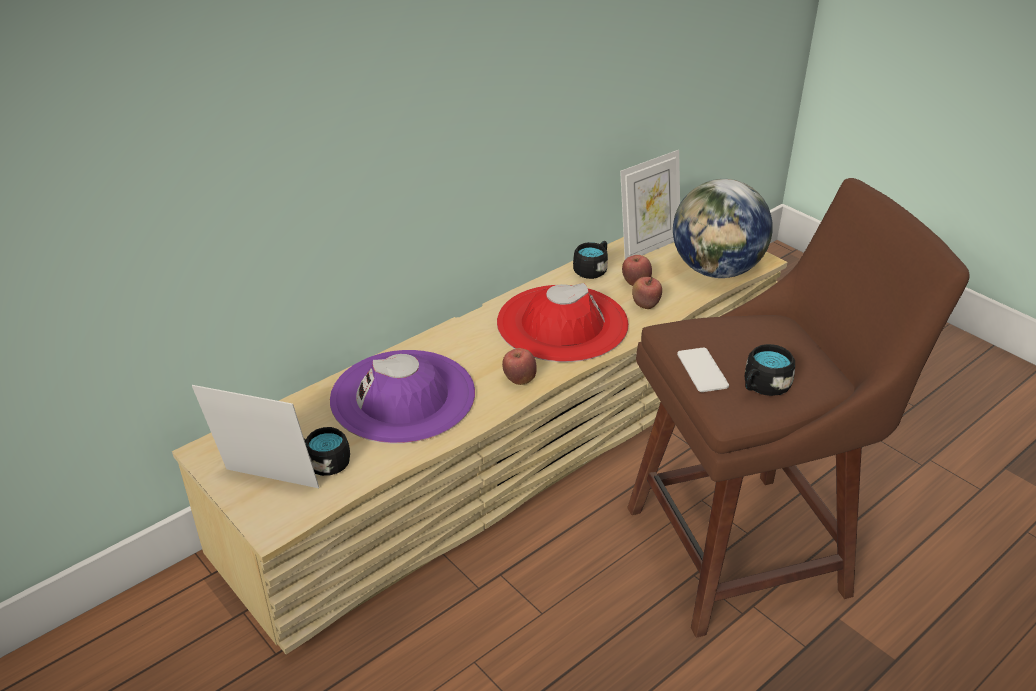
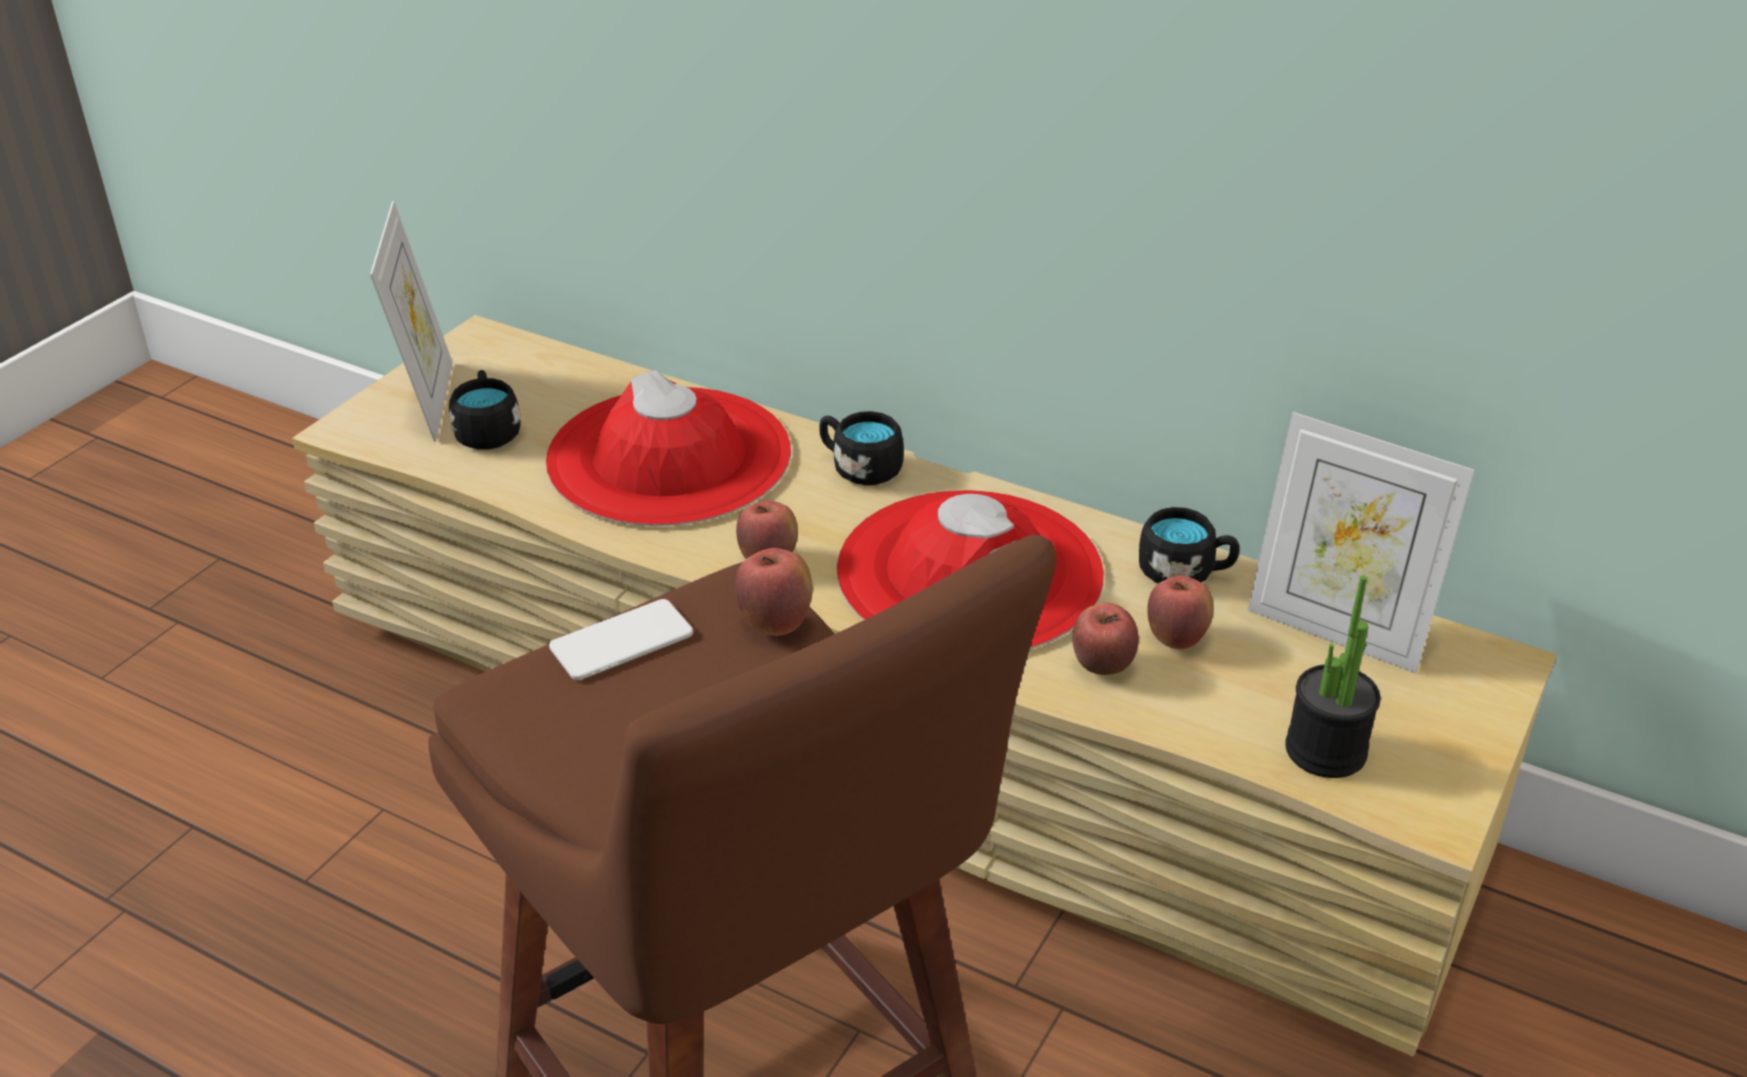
camera: 70 degrees right, 0 degrees up
purple hat [330,350,475,444] -> red hat [546,370,791,526]
globe [673,179,773,278] -> potted plant [1285,576,1380,778]
black mug [745,344,795,396] -> black mug moved to [819,411,904,485]
none -> apple [735,548,813,636]

